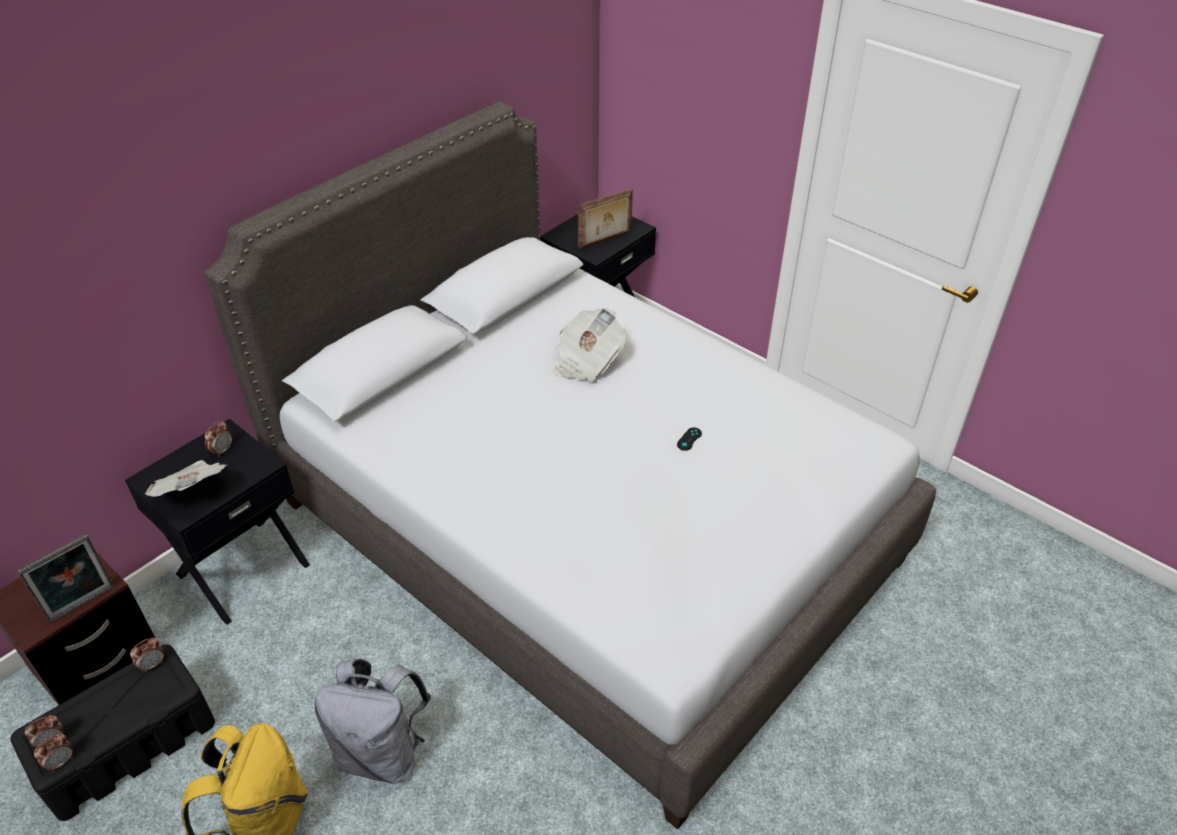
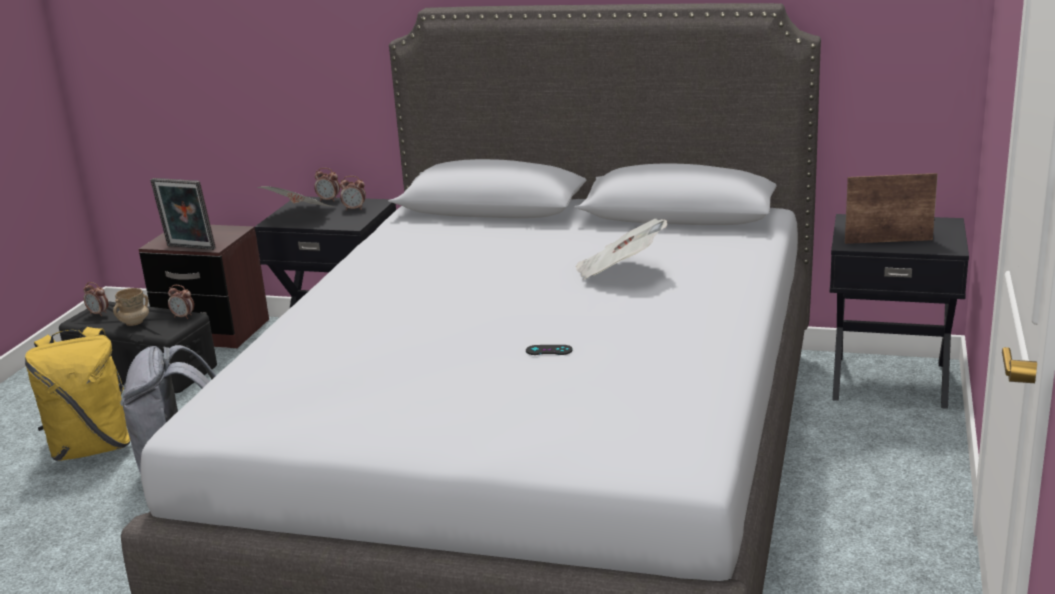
camera: 65 degrees right, 20 degrees down
alarm clock [34,734,73,772] -> alarm clock moved to [314,168,340,201]
picture frame [578,188,633,249] -> picture frame turned 150 degrees clockwise [845,173,938,244]
none -> beige mug [113,288,149,326]

